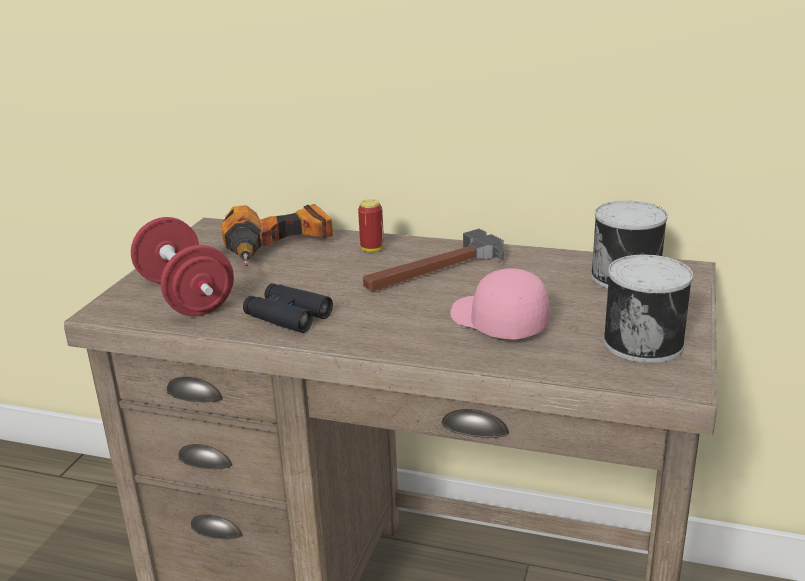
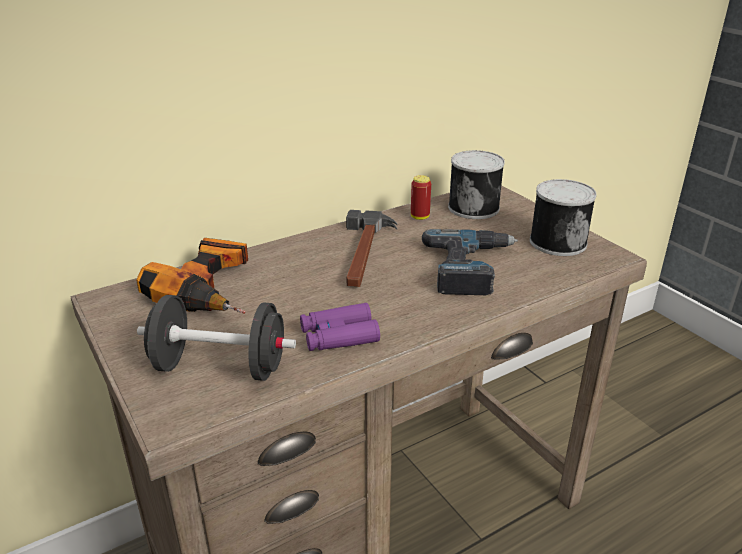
camera: 50 degrees left, 5 degrees up
red dumbbell [131,217,234,316] -> black dumbbell [137,295,296,381]
black binoculars [243,283,333,333] -> purple binoculars [300,303,380,351]
can [358,199,384,252] -> can moved to [411,175,431,220]
pink cap [450,268,550,340] -> power drill [422,229,518,295]

